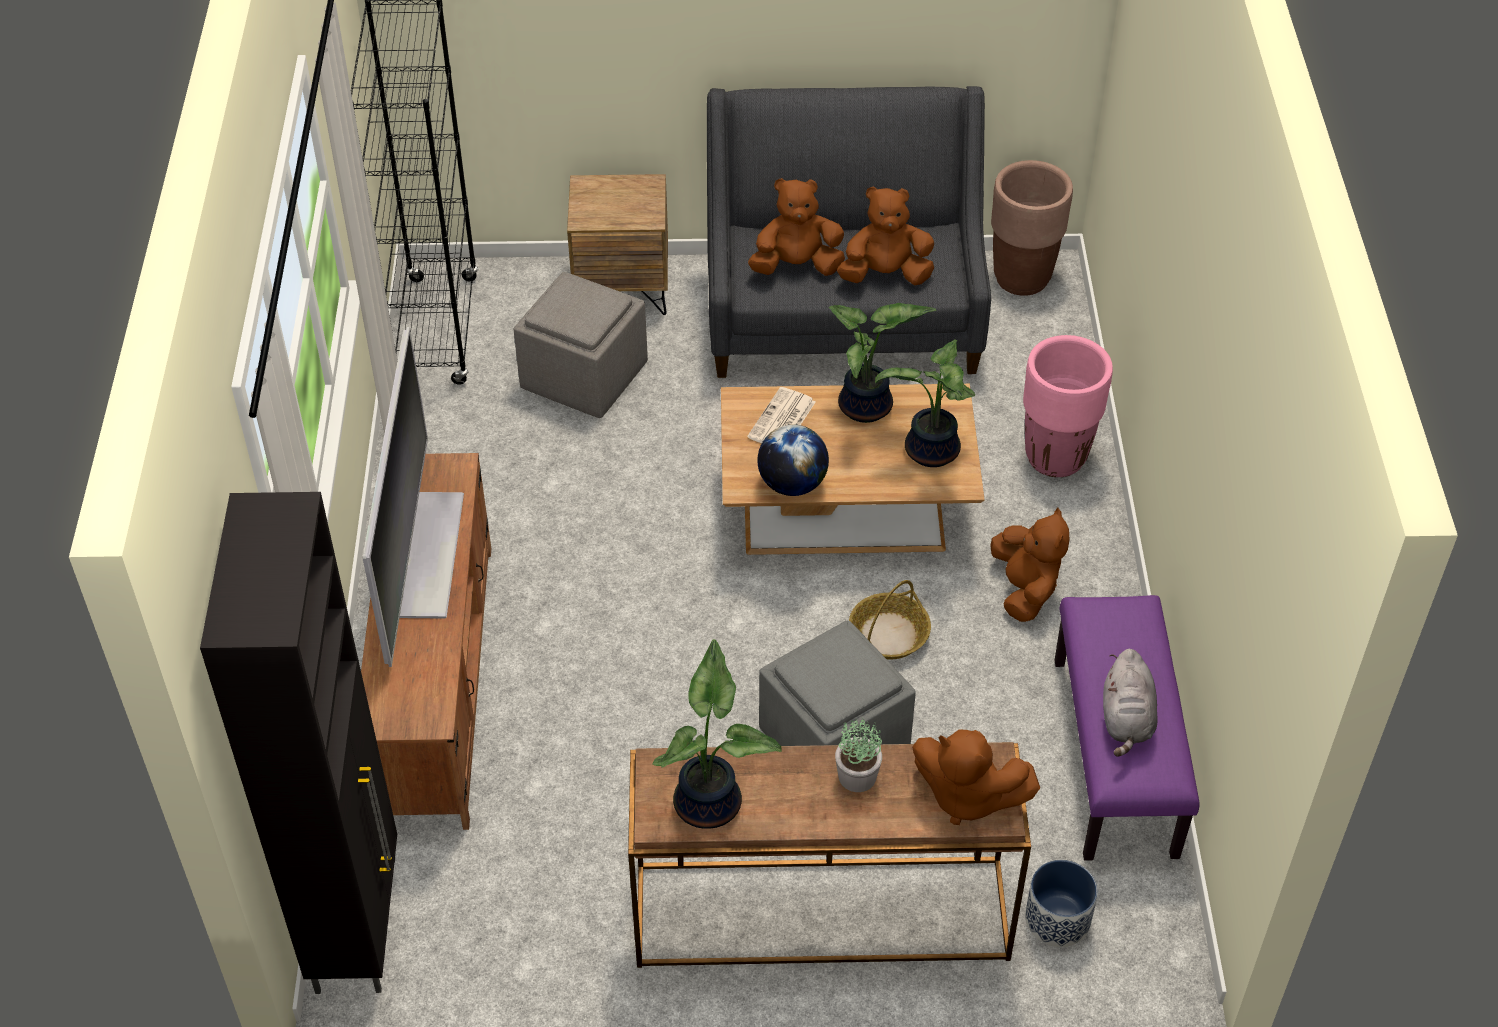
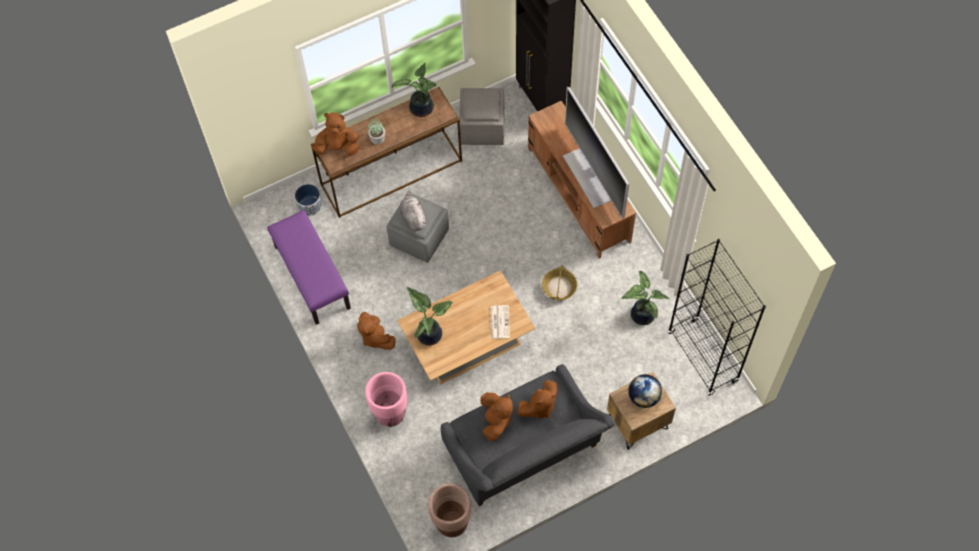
camera: 155 degrees right, 15 degrees up
grey ottoman [514,272,648,418] -> grey ottoman moved to [459,88,504,145]
globe [757,424,829,496] -> globe moved to [628,374,662,408]
potted plant [829,303,936,423] -> potted plant moved to [621,271,670,325]
brown plush toy [837,186,934,285] -> brown plush toy turned 60 degrees counterclockwise [480,392,513,442]
basket [849,580,931,660] -> basket moved to [542,265,577,300]
grey plush toy [1103,649,1158,757] -> grey plush toy moved to [400,191,426,231]

